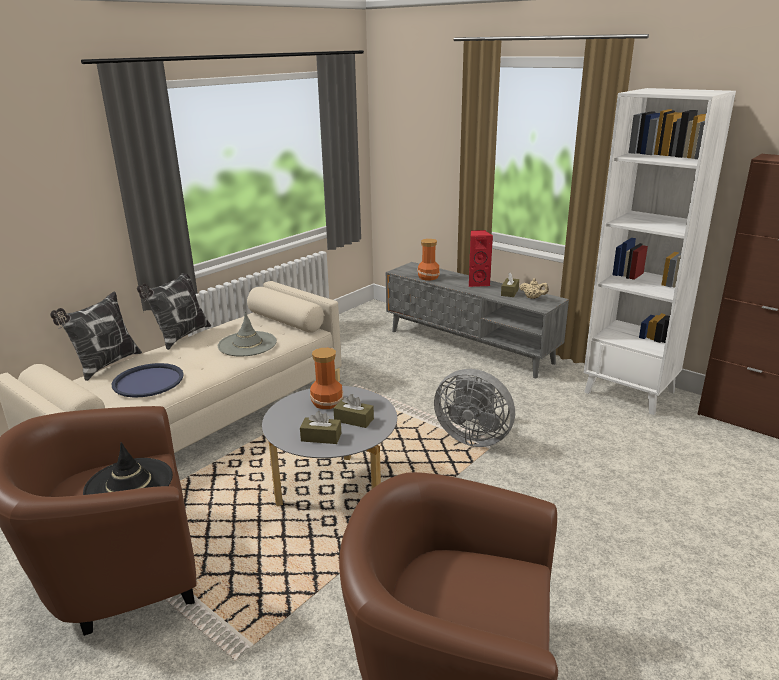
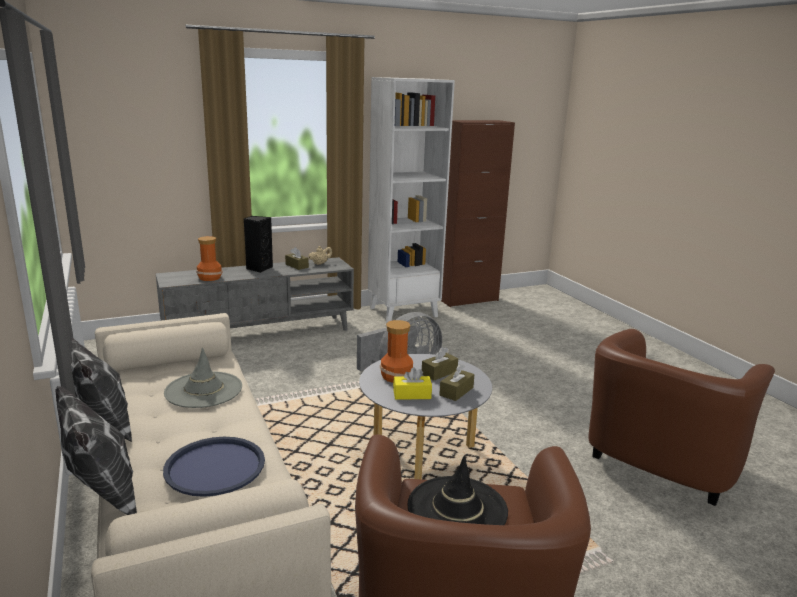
camera: 65 degrees left, 5 degrees down
red speaker [469,230,493,287] -> black speaker [244,216,273,273]
none -> yellow tissue box [393,367,432,400]

